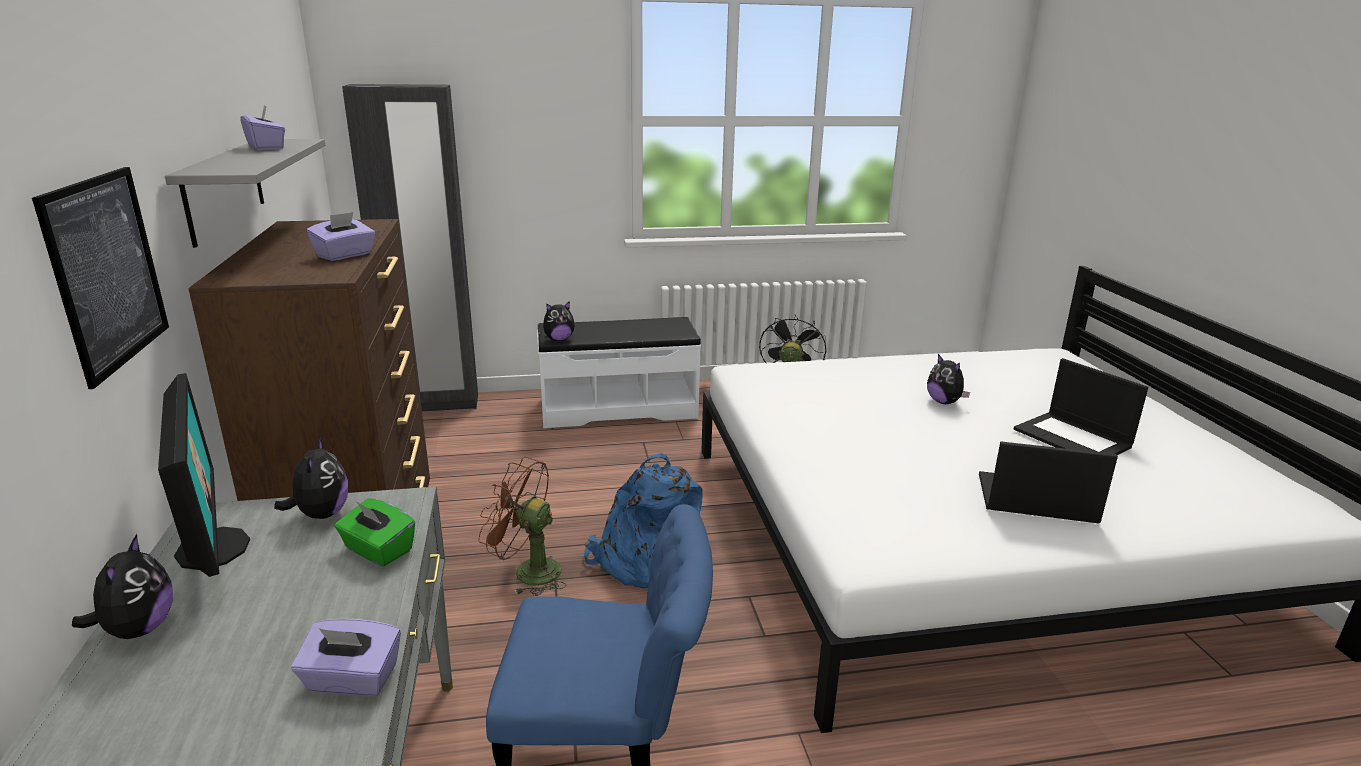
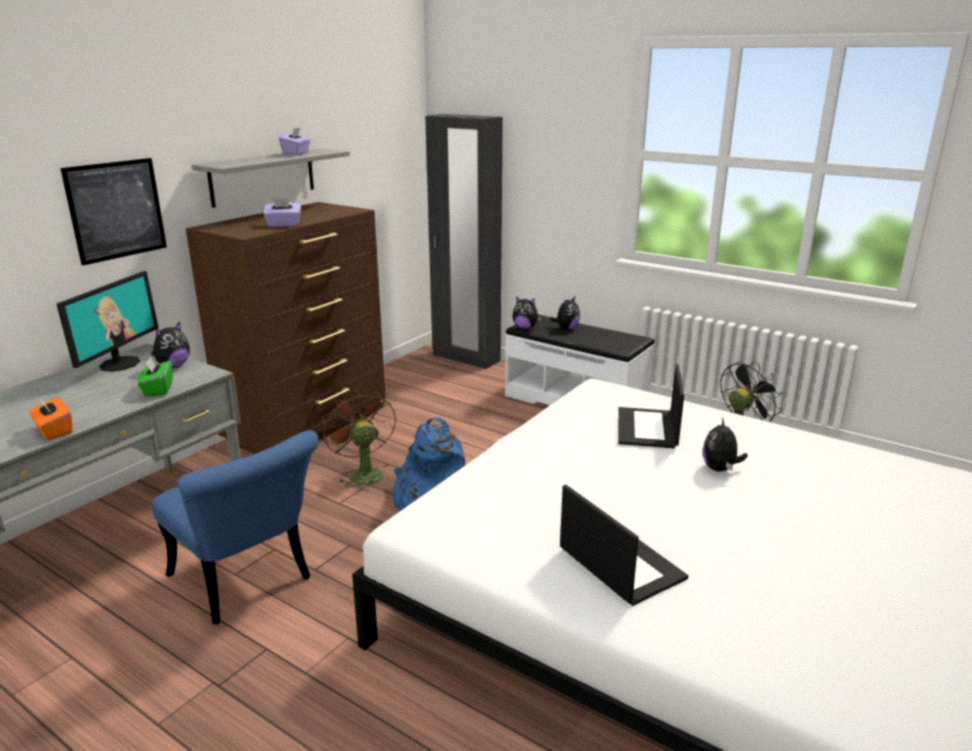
camera: 45 degrees right, 0 degrees up
plush toy [72,534,173,639] -> plush toy moved to [550,297,580,330]
purple tissue box [291,619,401,696] -> orange tissue box [29,396,72,440]
laptop [1013,358,1148,455] -> laptop moved to [618,364,684,448]

